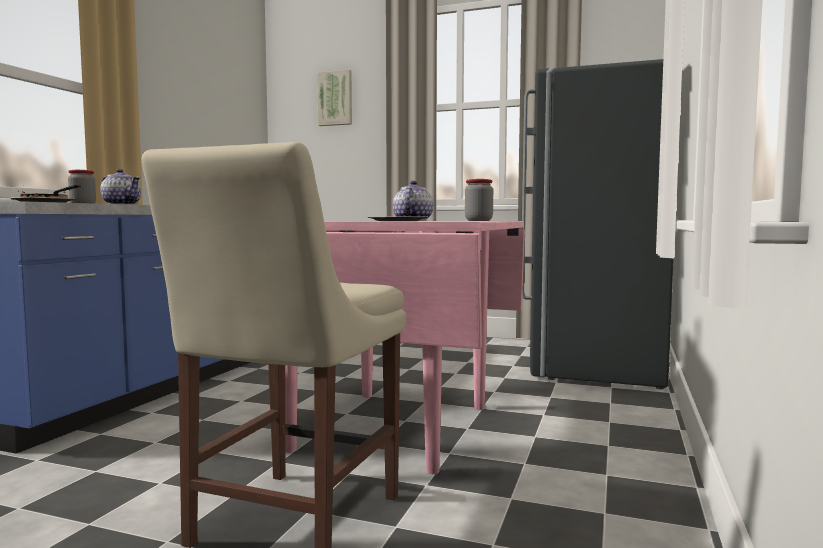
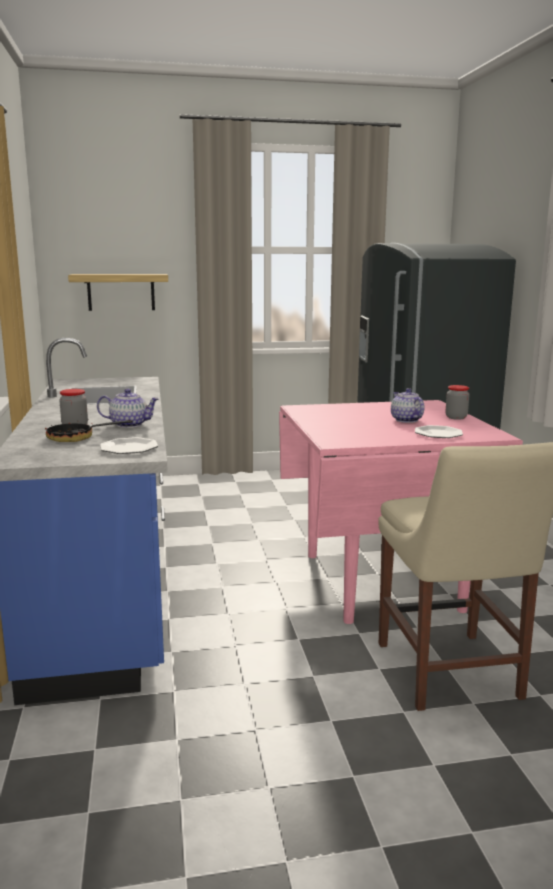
camera: 30 degrees left, 10 degrees up
picture [317,70,352,126] -> none
none -> shelf [68,274,168,311]

